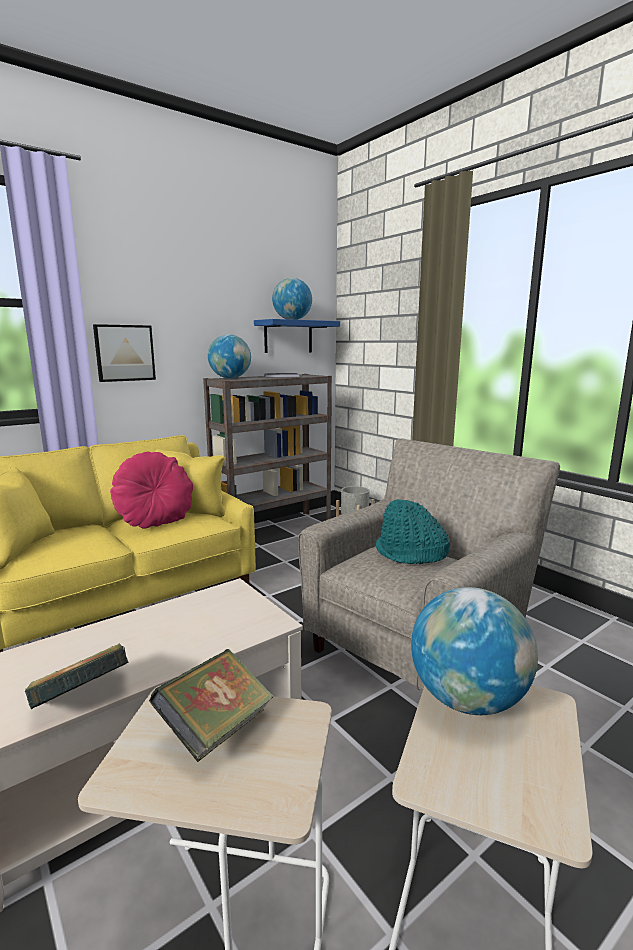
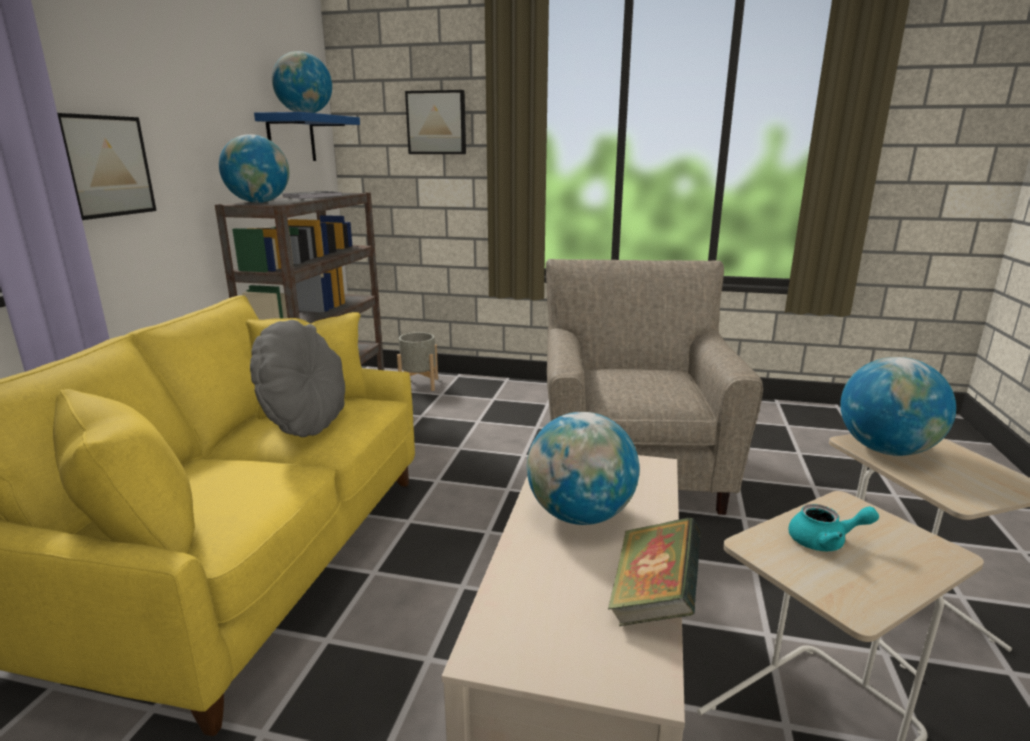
camera: 40 degrees left, 5 degrees up
pink pillow [110,452,193,529] -> grey pillow [250,320,345,437]
book [149,649,274,762] -> turquoise teapot [788,504,879,551]
turquoise hat [376,499,450,564] -> none
none -> picture [405,90,466,154]
none -> globe [527,412,639,525]

